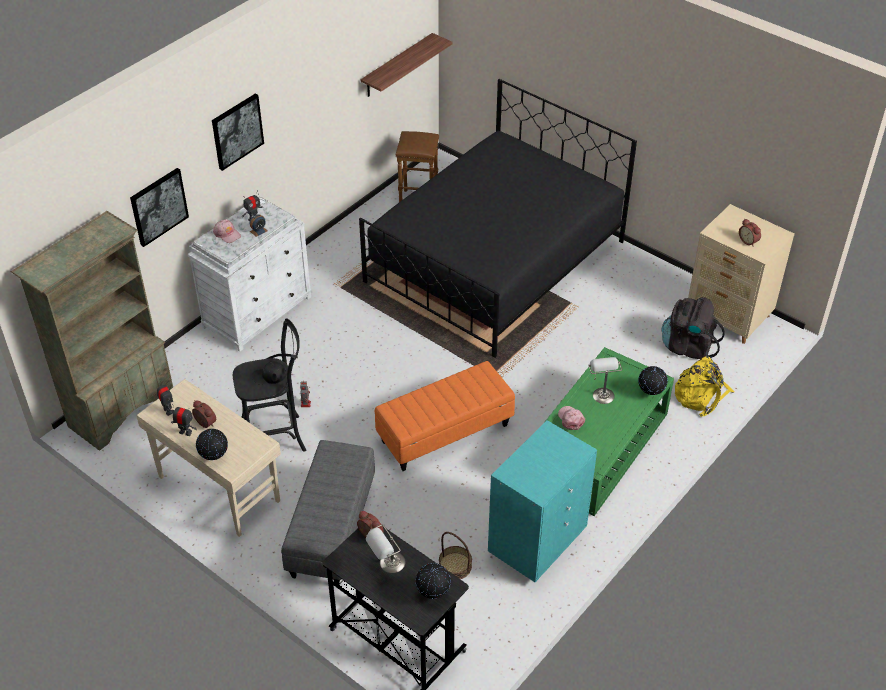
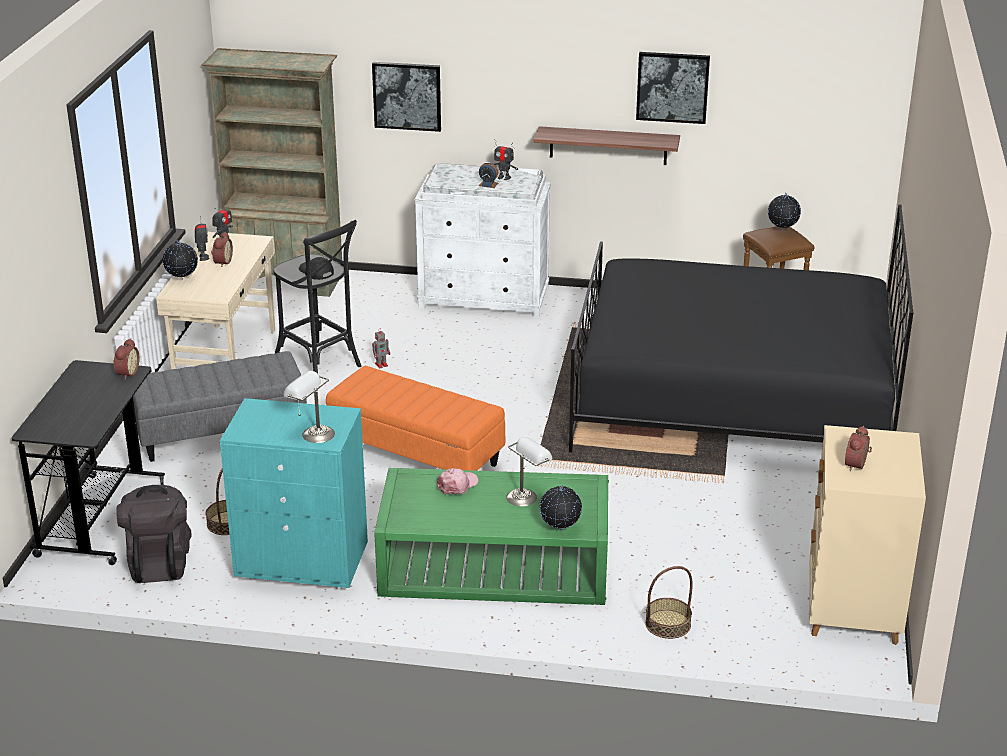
camera: 60 degrees right, 15 degrees down
picture [212,94,264,171] -> picture moved to [636,52,710,124]
pink cap [213,219,241,243] -> none
shelf [361,33,453,97] -> shelf moved to [533,126,680,165]
white table lamp [366,525,406,573] -> white table lamp moved to [283,371,335,443]
globe [416,563,451,599] -> globe moved to [768,192,801,231]
black backpack [662,297,725,359] -> black backpack moved to [116,485,192,583]
yellow backpack [675,356,735,417] -> basket [645,566,693,639]

